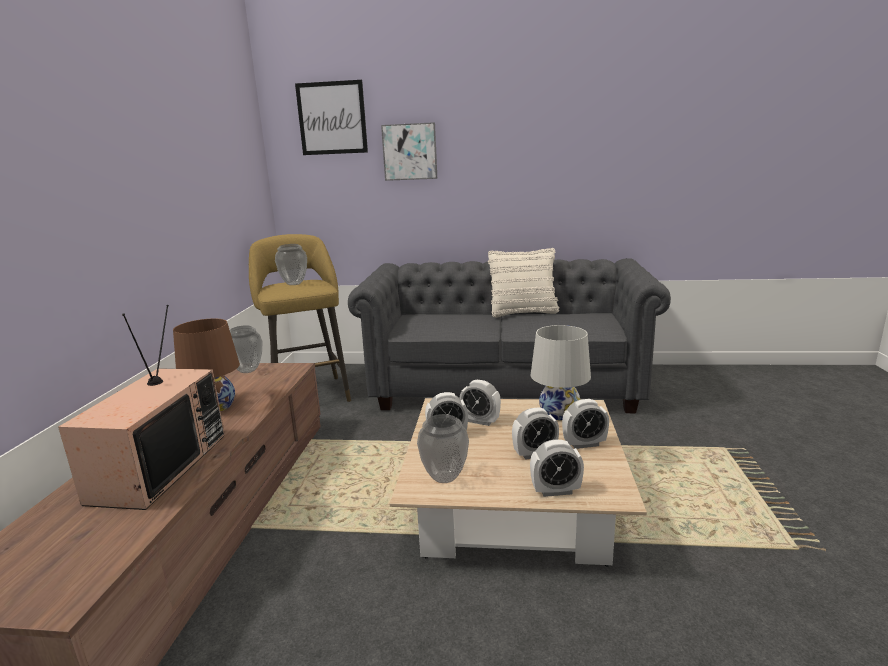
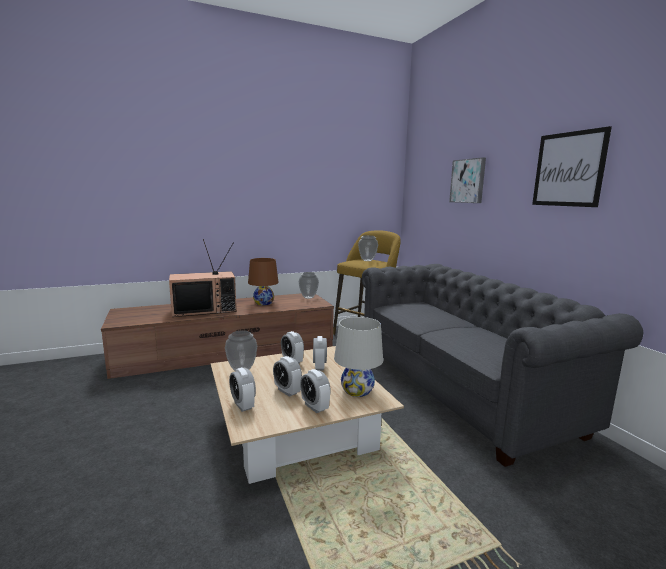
camera: 60 degrees right, 5 degrees down
picture [295,80,368,155] -> picture moved to [532,126,612,207]
beige pillow [488,248,560,318] -> none

